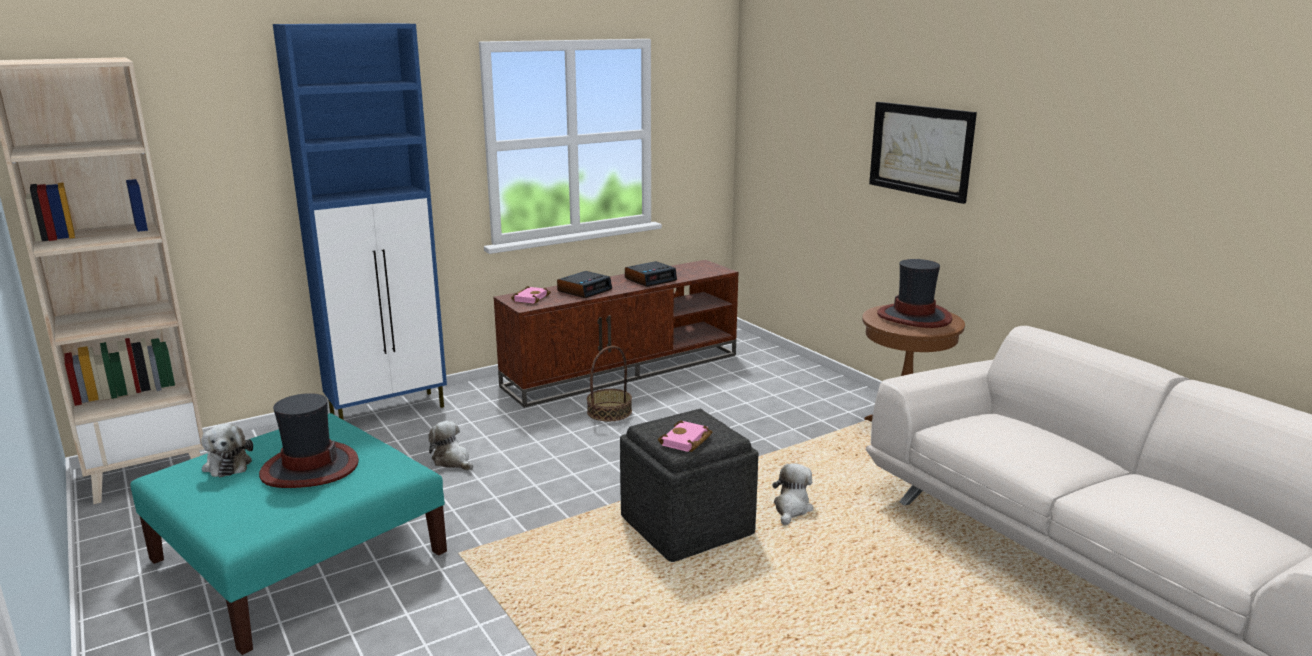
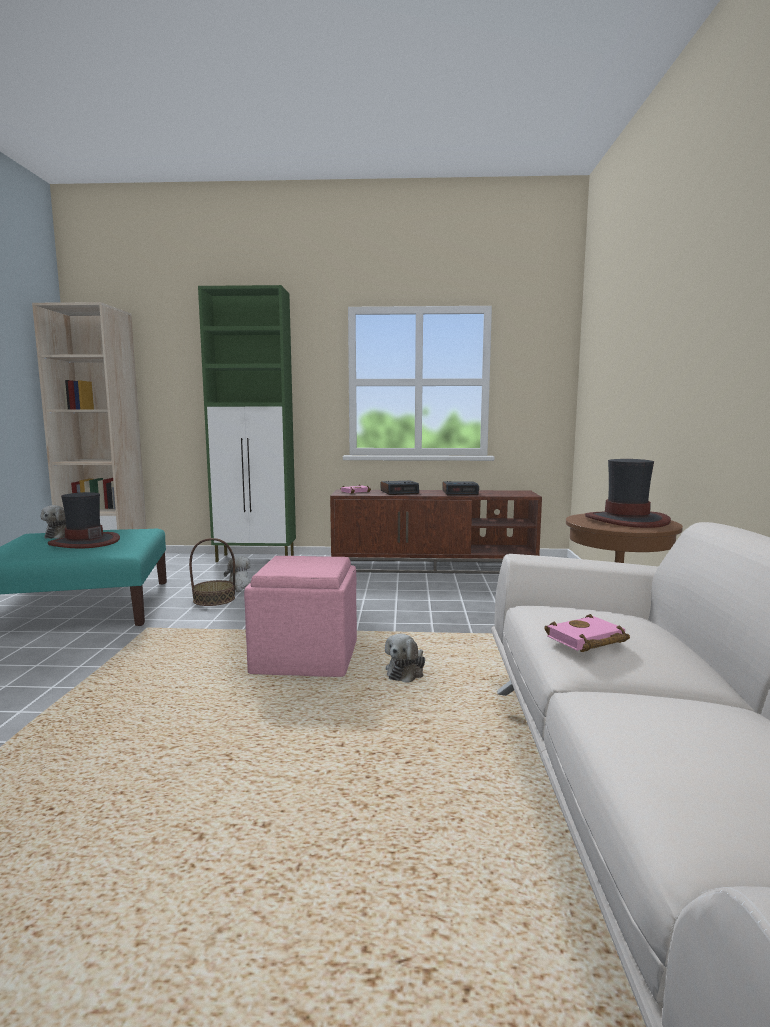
camera: 35 degrees right, 10 degrees down
blue cabinet [273,23,447,420] -> green cabinet [198,285,296,562]
basket [587,346,632,421] -> basket moved to [189,538,235,606]
grey ottoman [620,409,759,562] -> pink ottoman [244,556,357,677]
pink book [658,420,712,452] -> pink book moved to [544,614,630,652]
plush toy [772,463,813,525] -> plush toy turned 150 degrees clockwise [385,634,425,683]
picture [869,102,977,204] -> none

